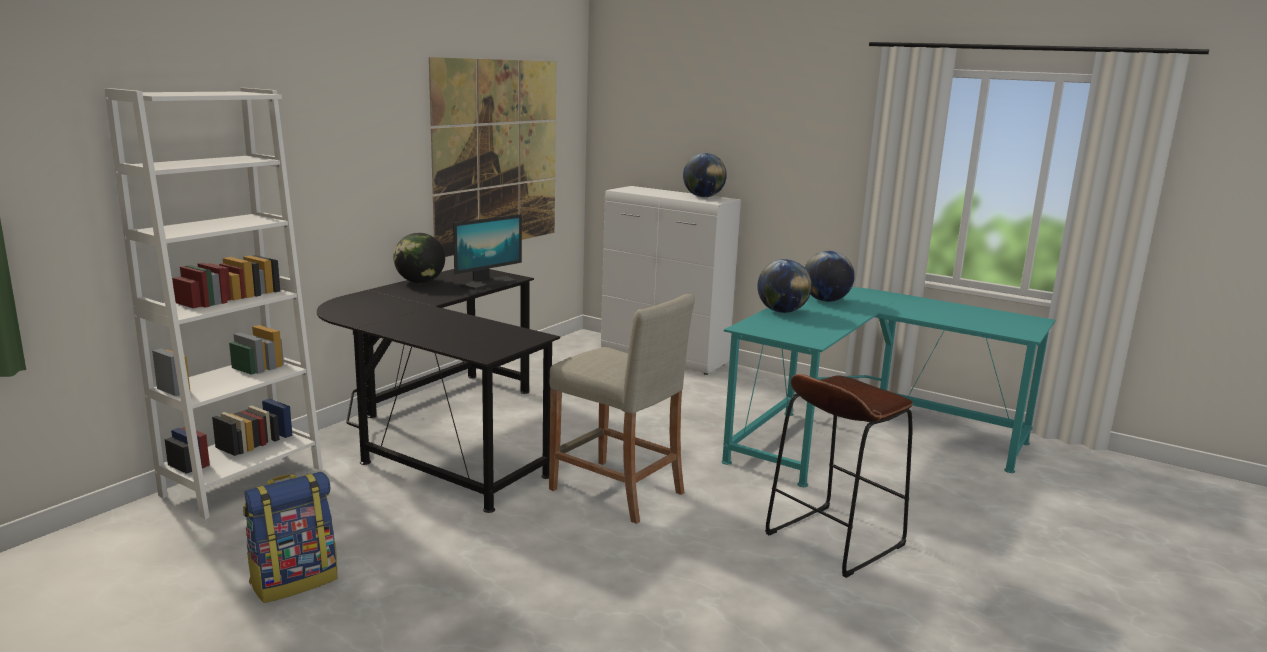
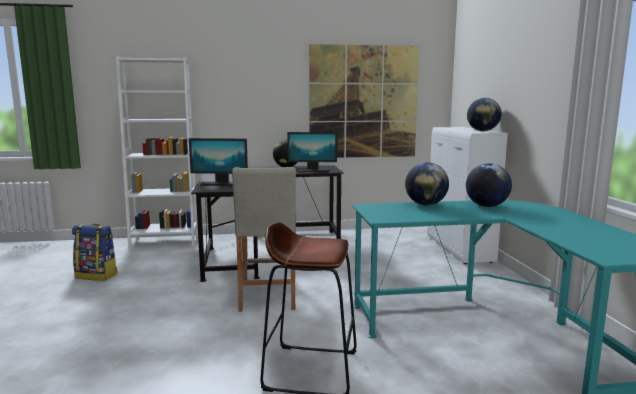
camera: 50 degrees right, 5 degrees down
none -> monitor [189,138,248,186]

